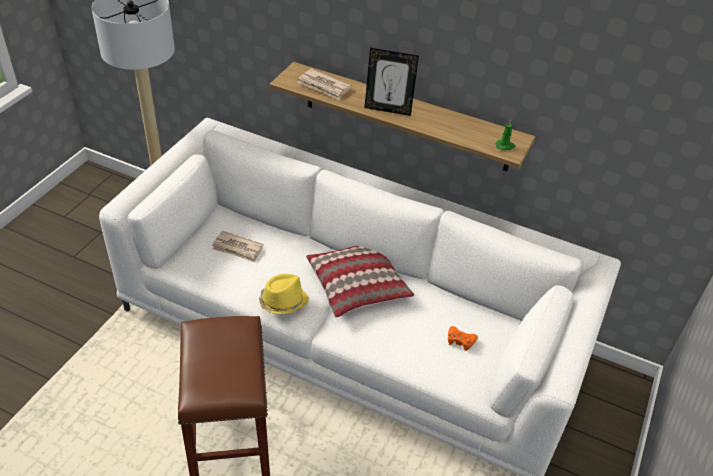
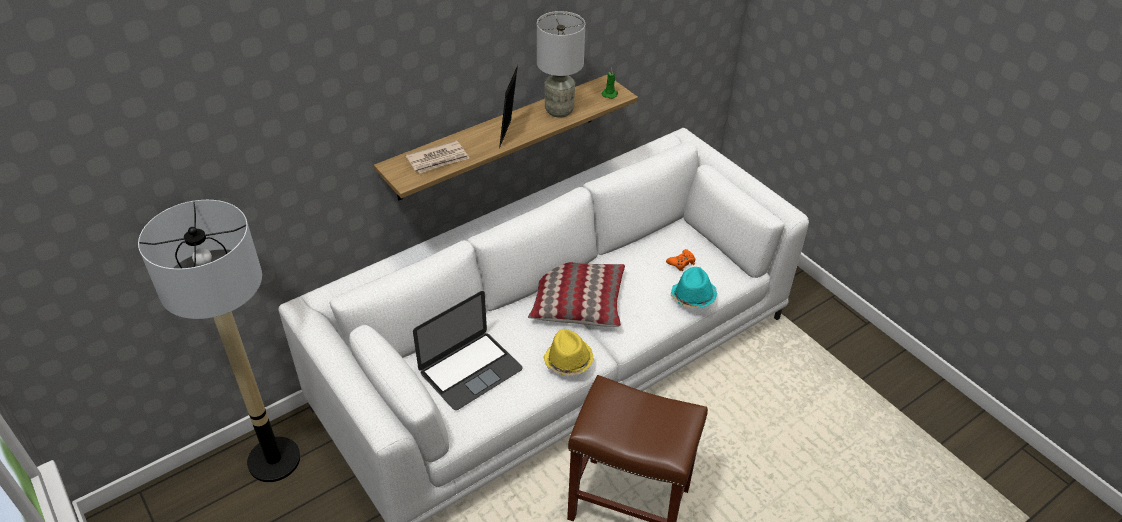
camera: 60 degrees left, 0 degrees up
newspaper [212,231,263,262] -> laptop [413,291,523,410]
picture frame [364,48,419,116] -> picture frame turned 150 degrees clockwise [499,65,518,149]
none -> grey table lamp [537,11,585,118]
none -> turquoise hat [671,267,717,309]

